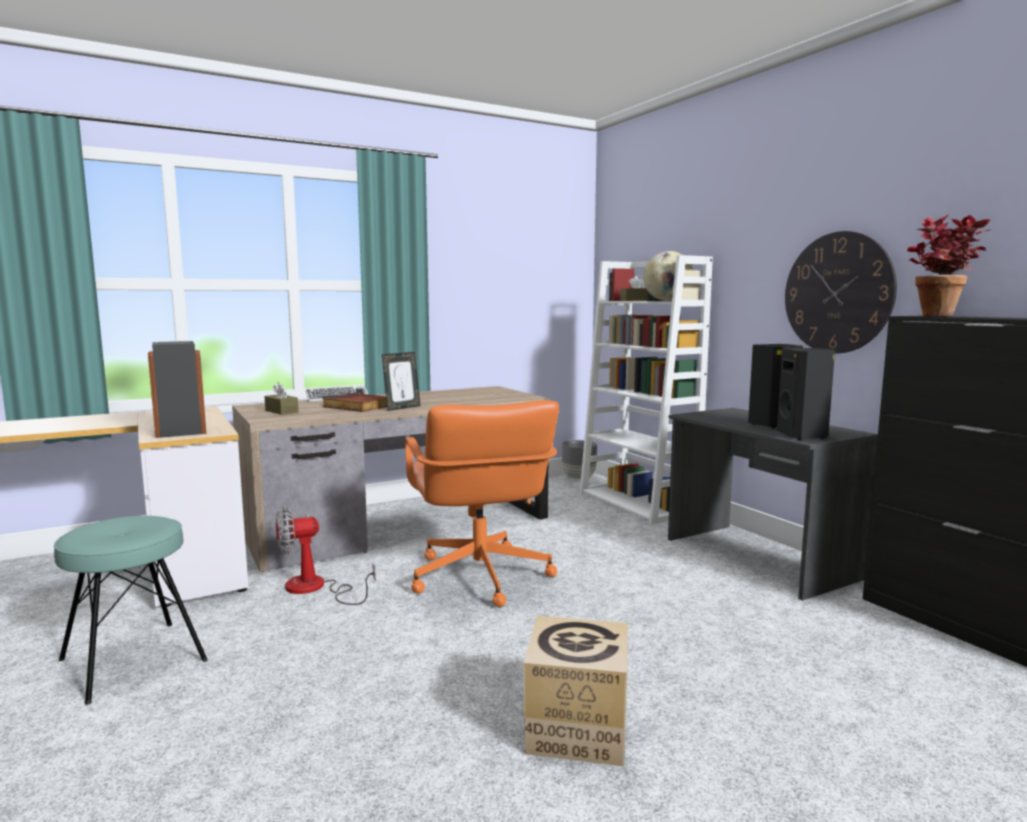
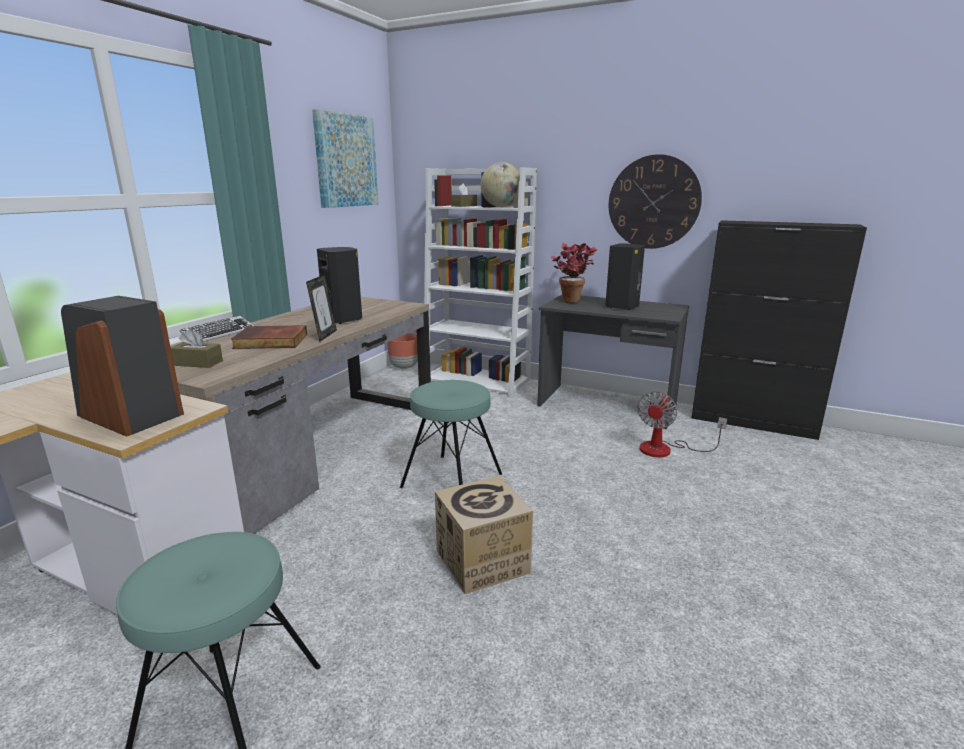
camera: 35 degrees left, 10 degrees up
fan [276,507,376,605] -> fan moved to [637,391,727,457]
orange office chair [405,400,559,607] -> turquoise stool [400,380,502,488]
cardboard box [524,616,627,767] -> cardboard box moved to [435,476,533,594]
grey planter [562,440,597,480] -> brown planter [387,333,418,369]
black speaker [777,348,835,440] -> black speaker moved to [317,247,362,324]
potted plant [907,214,990,316] -> potted plant moved to [551,243,598,303]
none -> picture [312,109,378,208]

